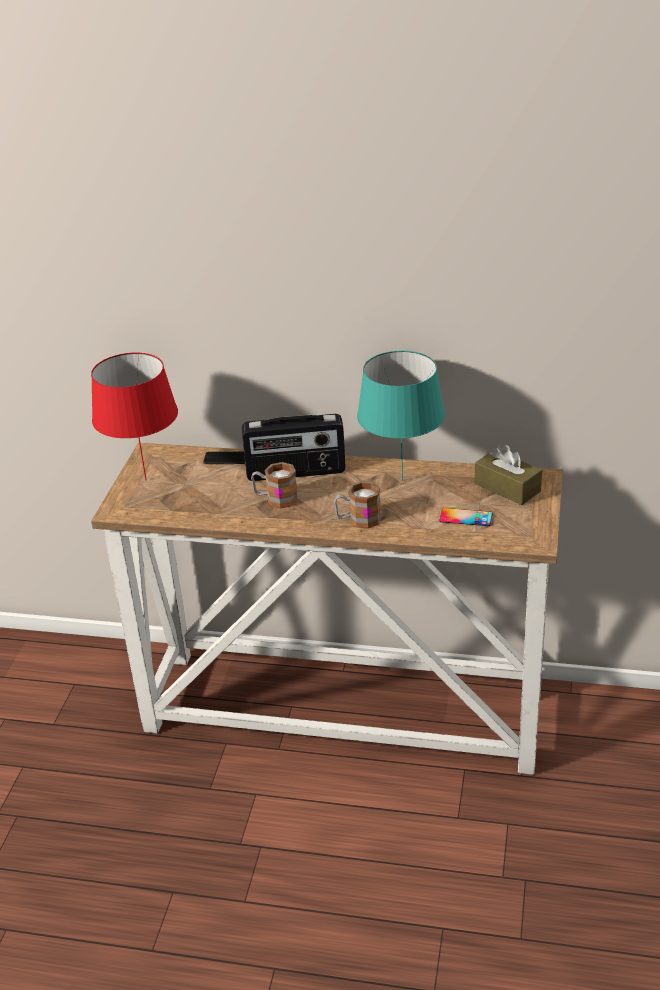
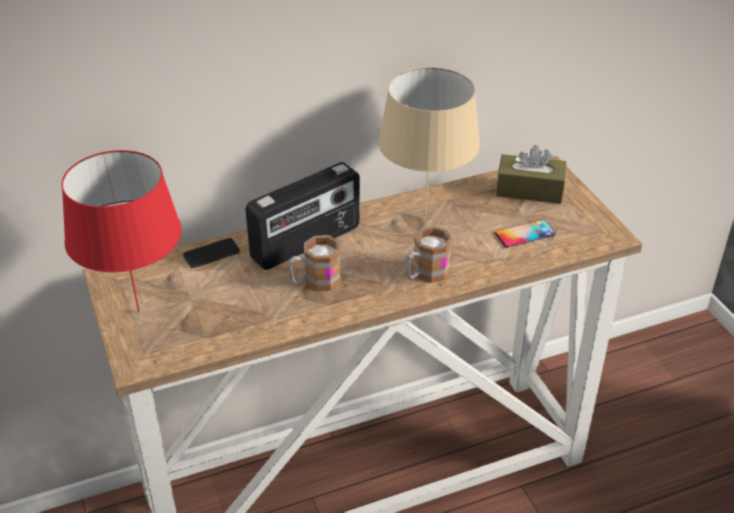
camera: 35 degrees left, 5 degrees up
turquoise table lamp [357,351,445,481] -> beige table lamp [378,67,480,217]

